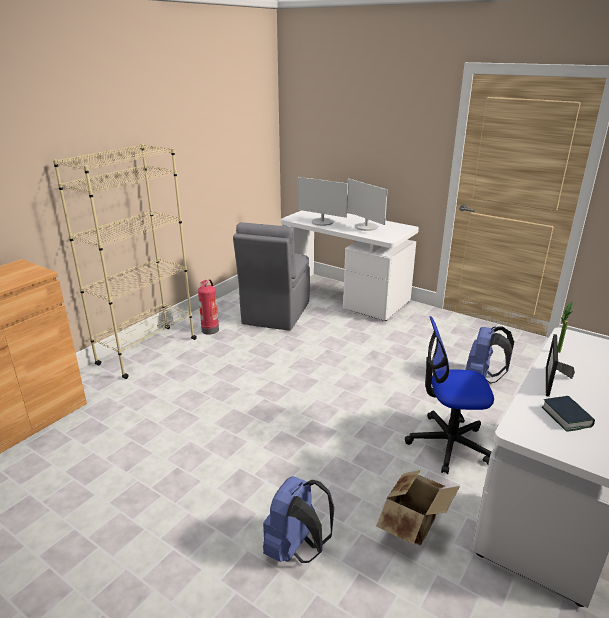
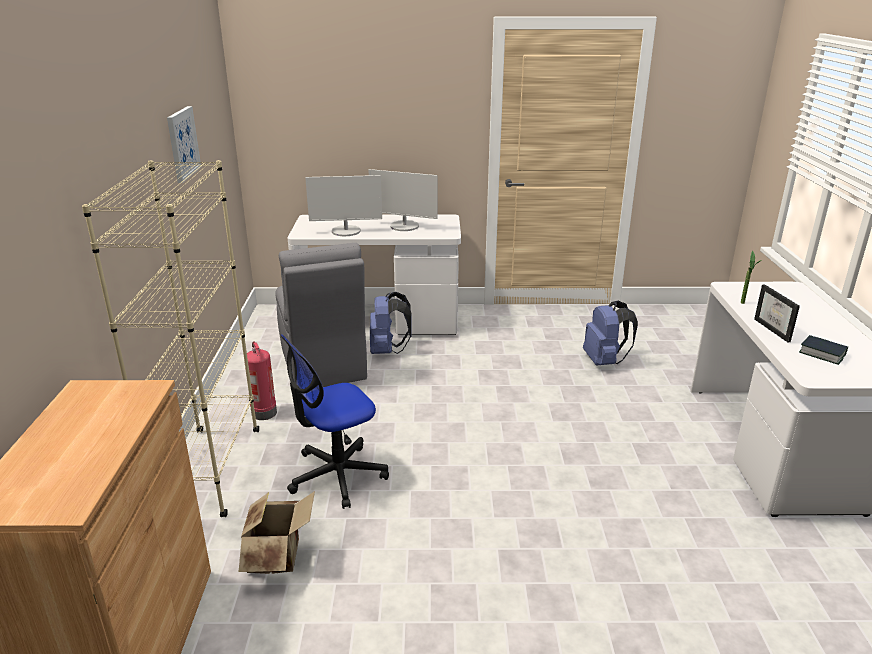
camera: 35 degrees left, 0 degrees up
blue backpack [263,476,335,563] -> blue backpack moved to [370,292,412,354]
cardboard box [376,470,460,545] -> cardboard box moved to [239,491,315,574]
office chair [405,316,494,474] -> office chair moved to [281,334,389,509]
none -> picture [167,106,201,183]

